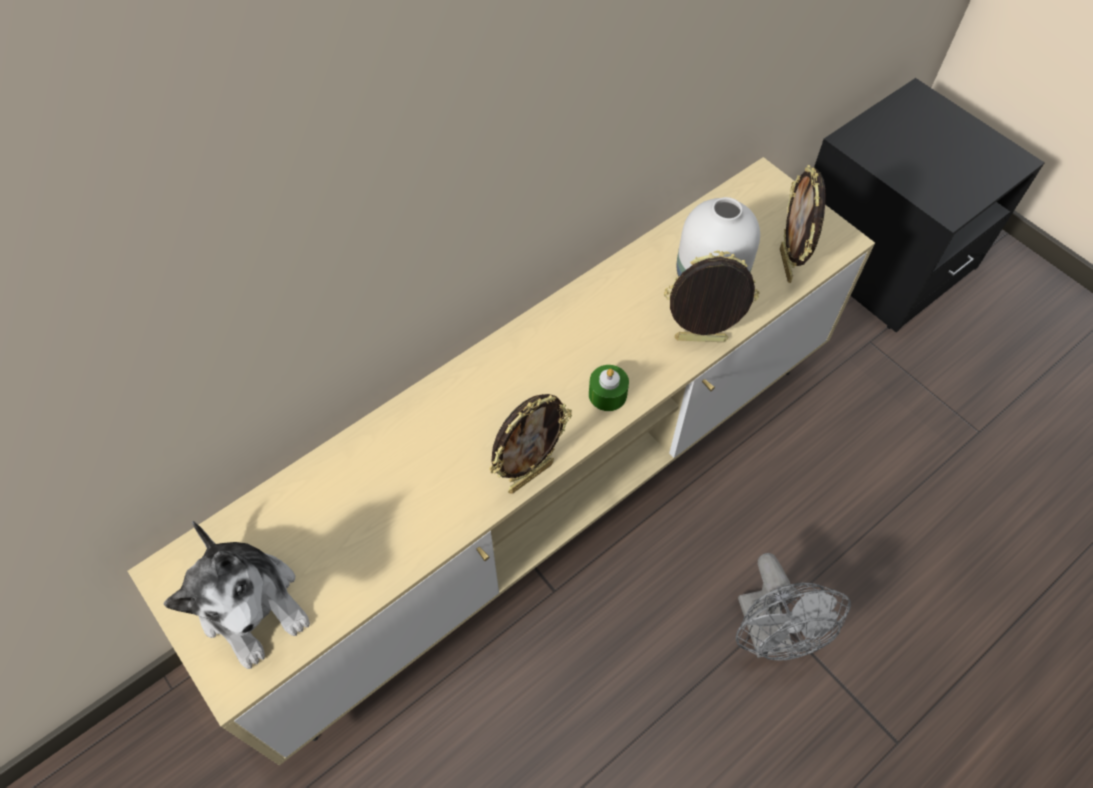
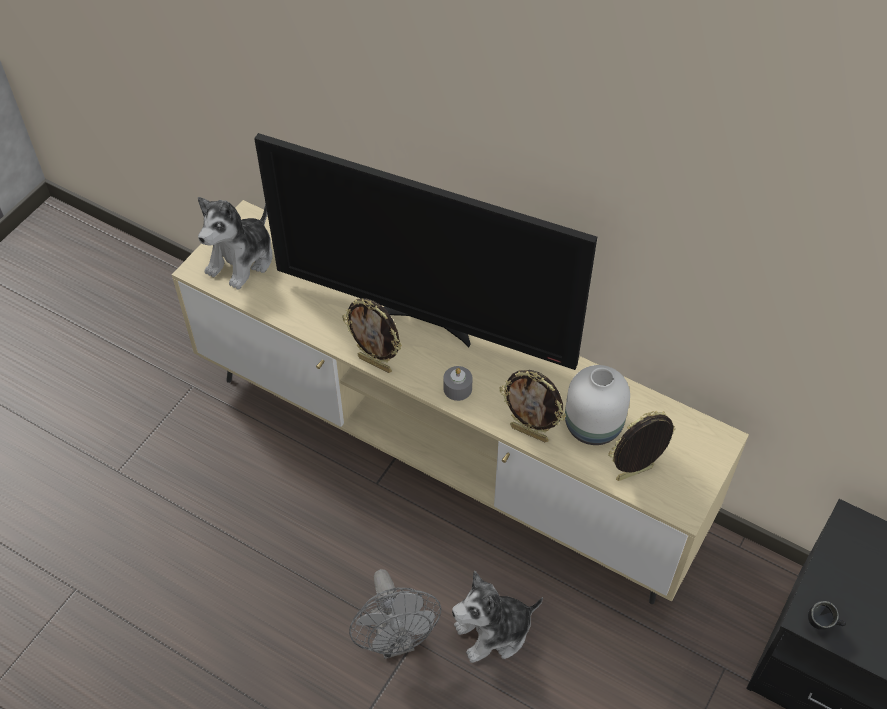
camera: 70 degrees right, 5 degrees down
green candle [589,365,629,411] -> grey candle [443,366,472,401]
picture frame [664,251,760,342] -> picture frame turned 135 degrees clockwise [500,370,566,442]
grey fan [736,553,851,660] -> grey fan turned 75 degrees counterclockwise [349,569,441,659]
none -> television [254,133,597,370]
none -> plush toy [452,571,543,663]
none -> black mug [808,601,846,630]

